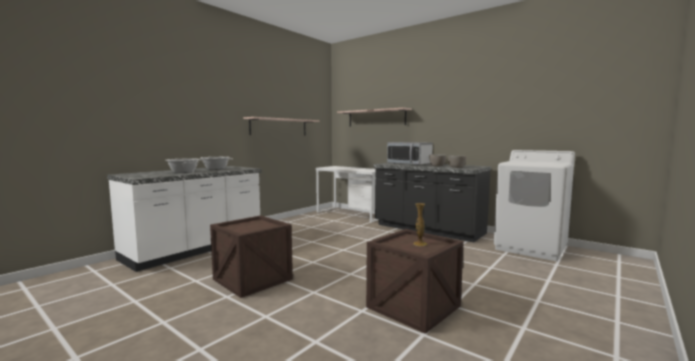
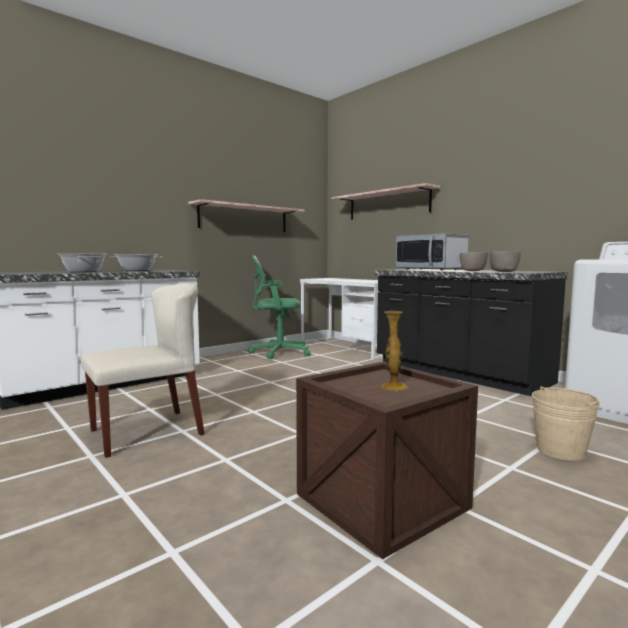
camera: 10 degrees right, 0 degrees up
crate [210,215,293,298] -> beige chair [81,283,205,458]
none -> green office chair [248,255,311,359]
none -> beige bucket [532,386,600,461]

